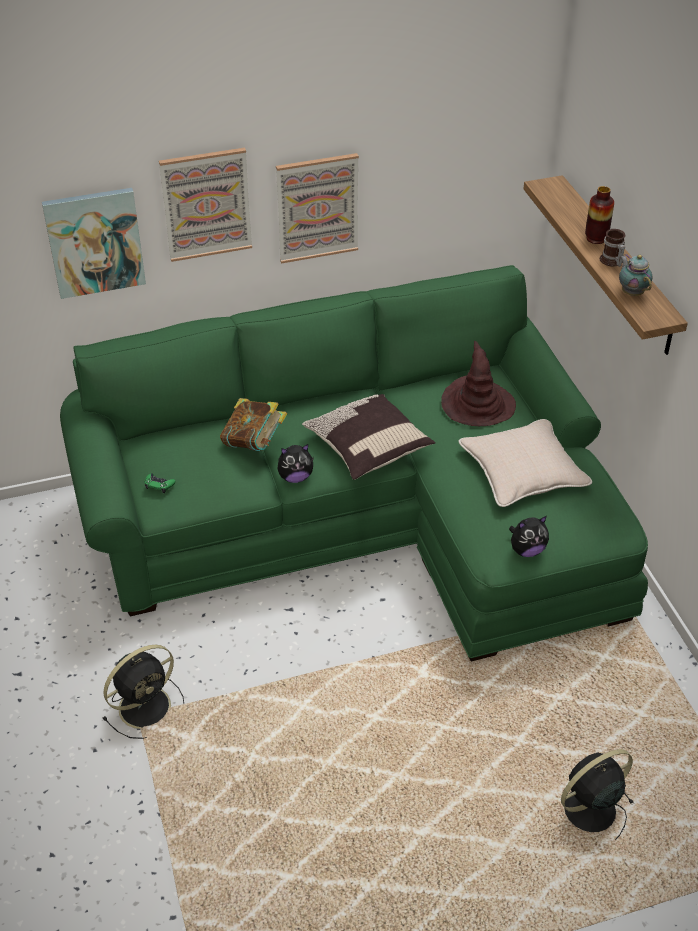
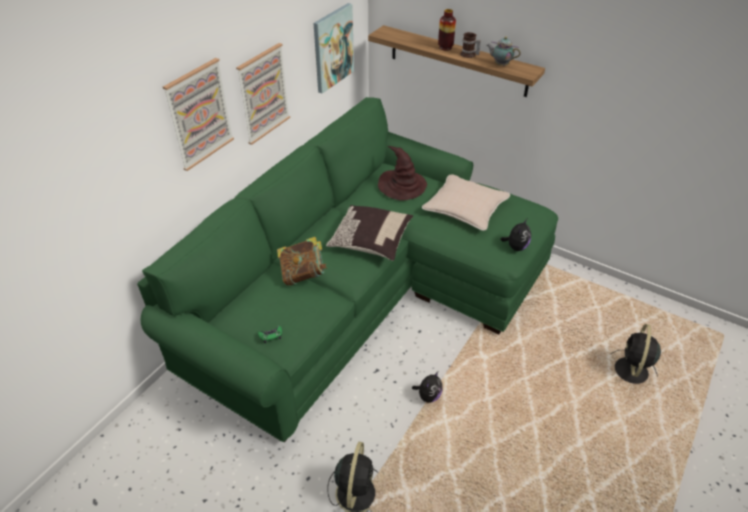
camera: 40 degrees left, 0 degrees up
picture [42,188,146,299] -> picture moved to [314,3,354,94]
plush toy [278,444,314,483] -> plush toy moved to [412,372,443,403]

